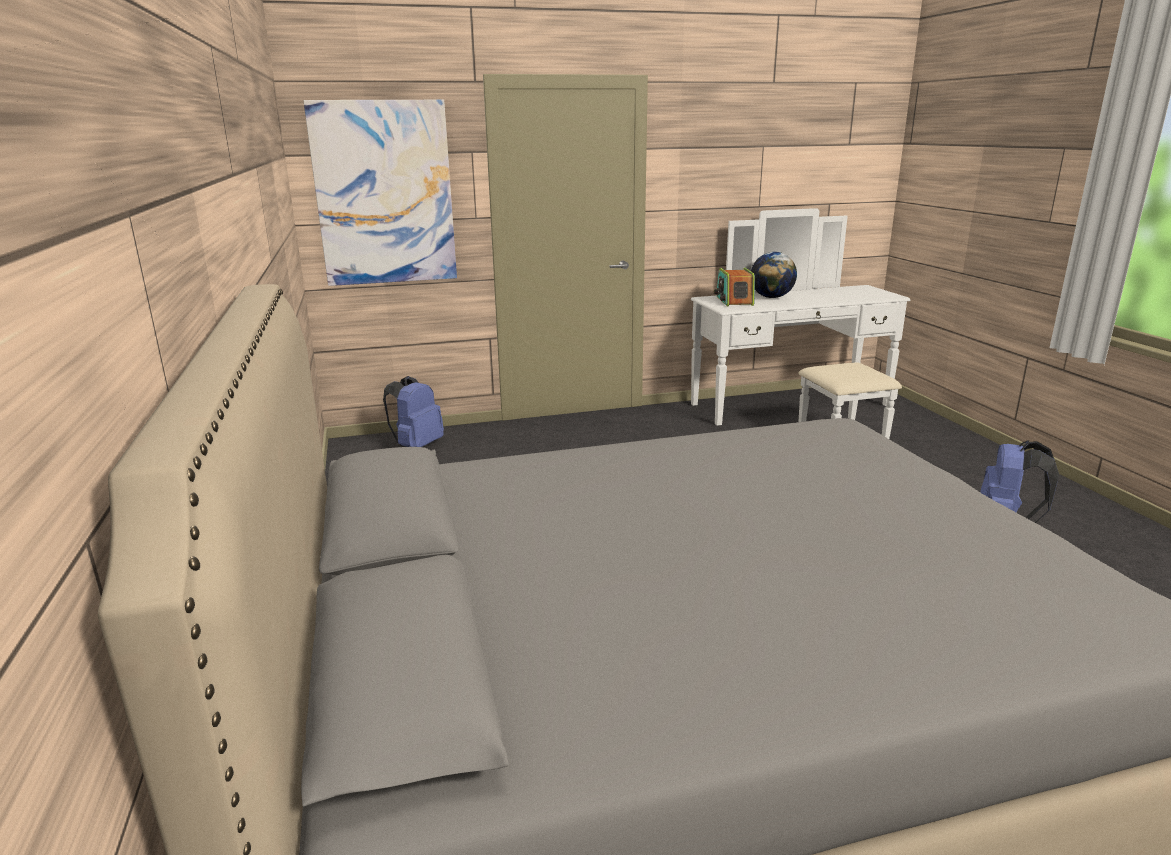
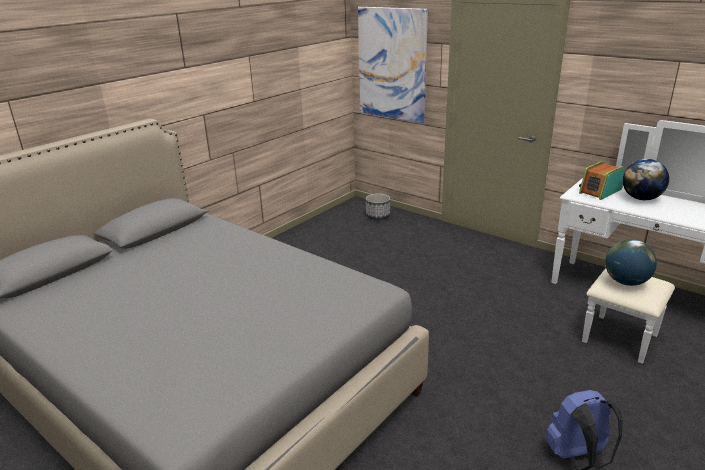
camera: 55 degrees right, 5 degrees up
blue backpack [383,376,444,447] -> planter [366,194,390,220]
none -> globe [605,239,657,286]

